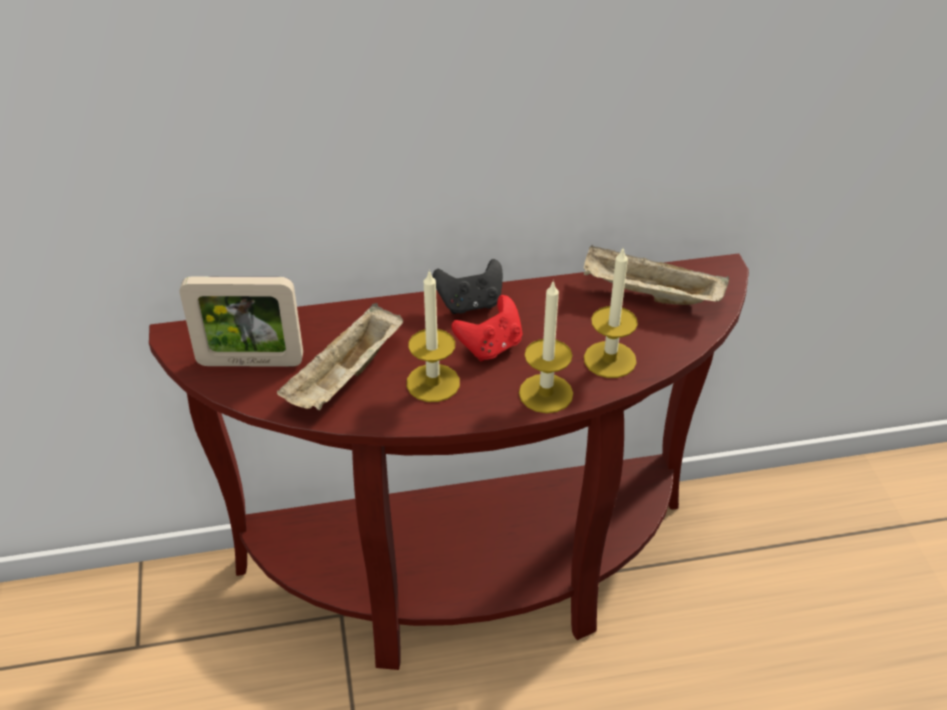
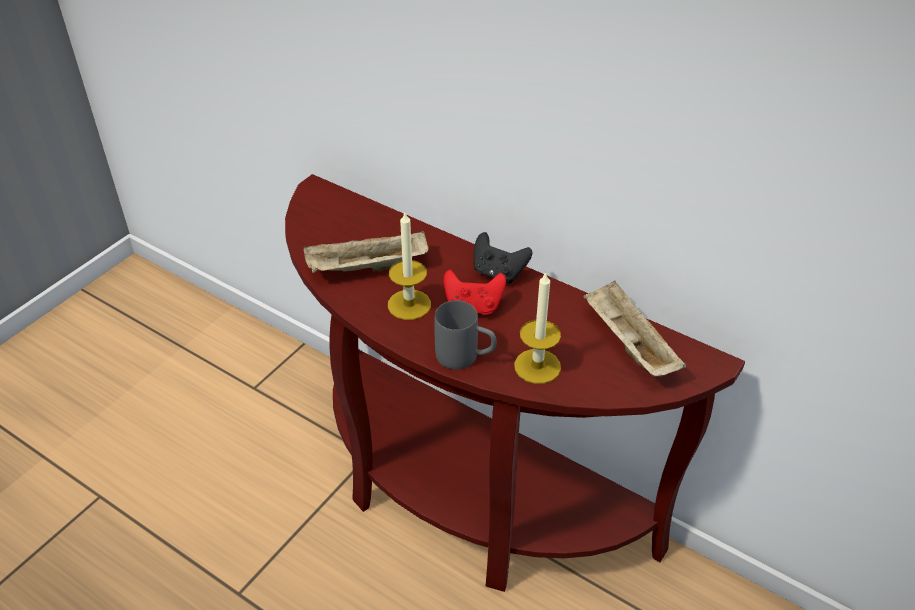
camera: 45 degrees right, 0 degrees up
picture frame [179,277,303,367] -> none
candle [519,280,573,413] -> grey mug [434,300,497,370]

